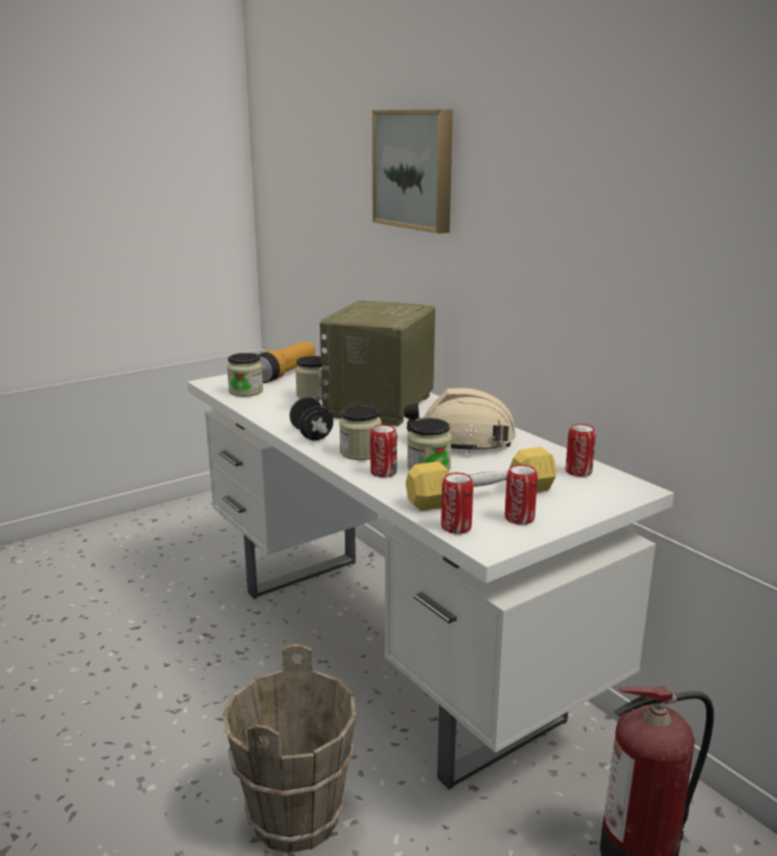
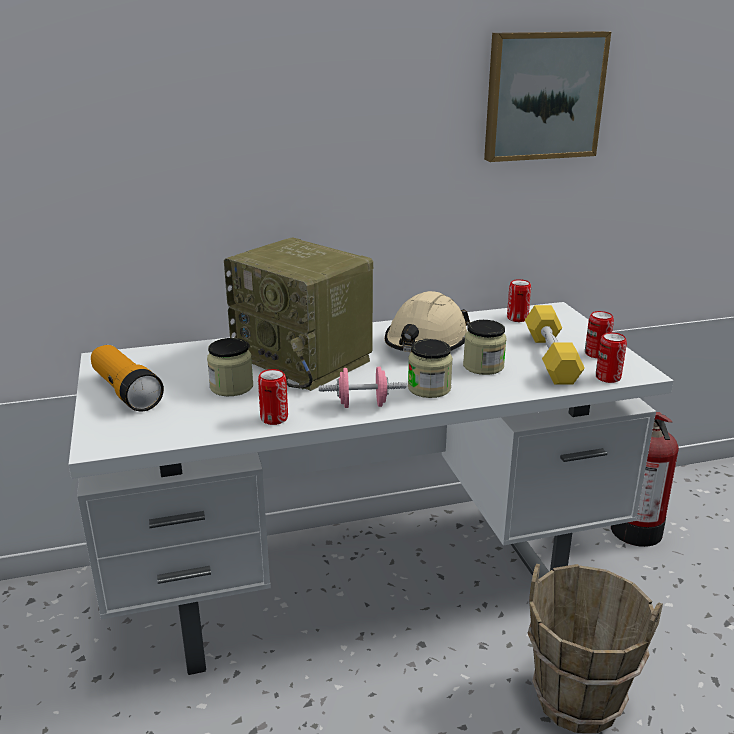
camera: 70 degrees left, 5 degrees up
jar [227,353,263,397] -> none
black dumbbell [290,397,333,440] -> pink dumbbell [319,367,406,408]
can [370,425,397,478] -> can moved to [258,369,288,425]
picture [372,109,453,234] -> picture moved to [484,31,611,162]

